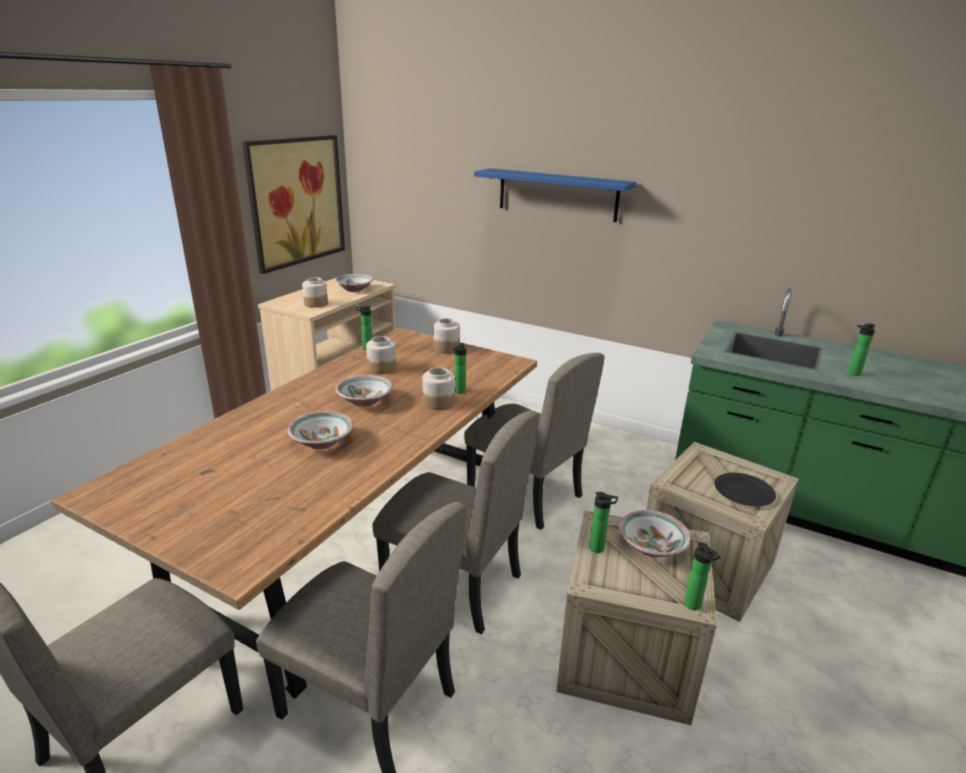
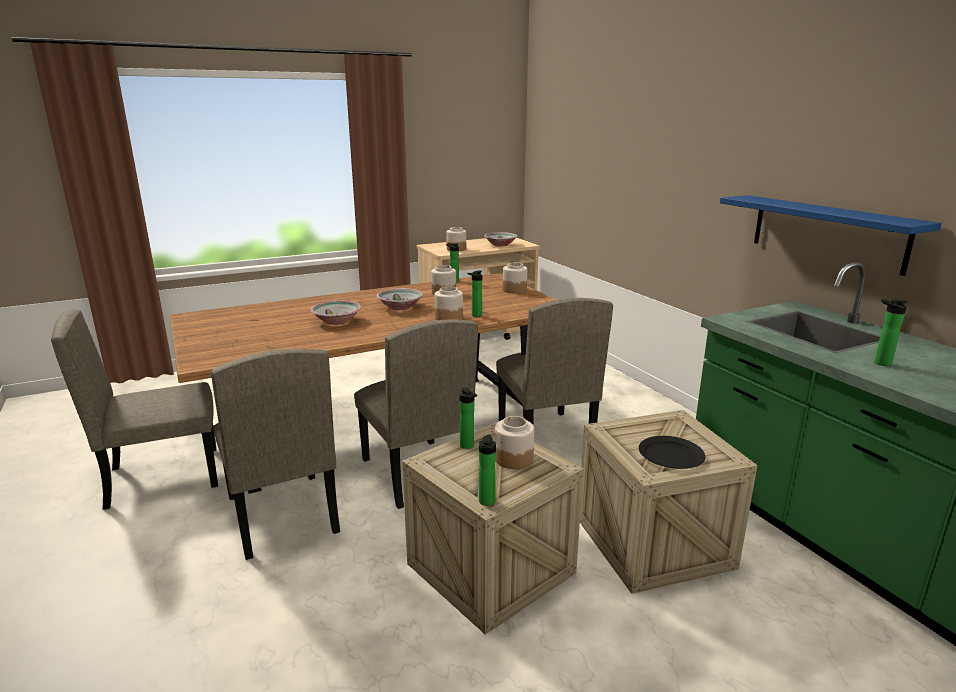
camera: 35 degrees right, 5 degrees down
picture [242,135,345,274] -> none
blue shelf [474,168,636,222] -> blue shelf moved to [720,195,942,276]
bowl [619,510,691,557] -> jar [495,416,534,469]

